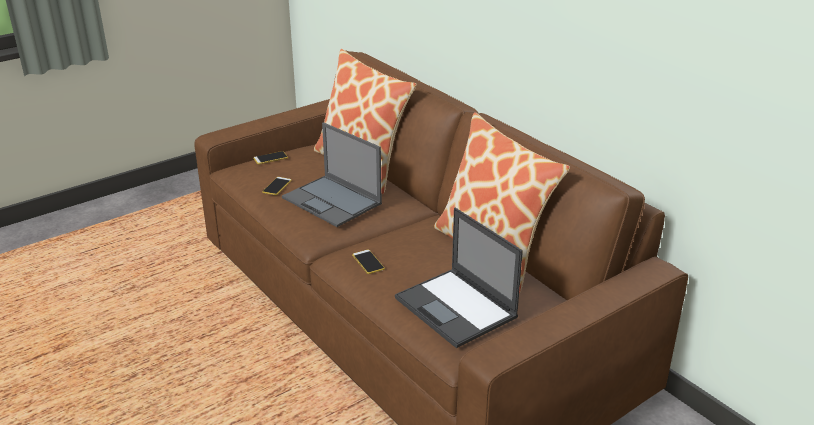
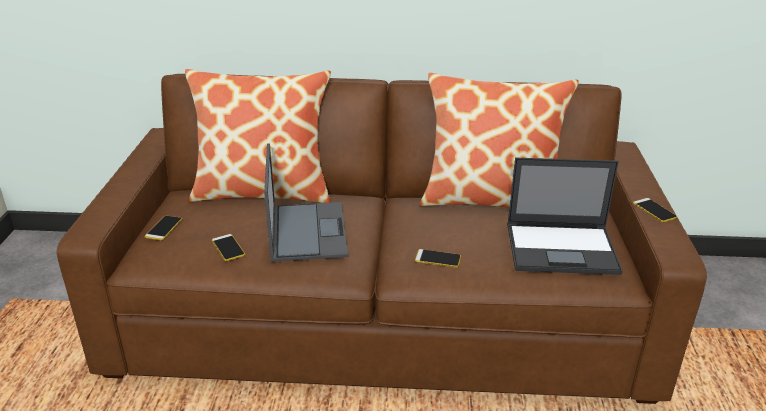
camera: 50 degrees left, 0 degrees up
laptop [282,122,382,227] -> laptop turned 90 degrees counterclockwise [264,143,348,262]
none -> phone [633,198,678,223]

